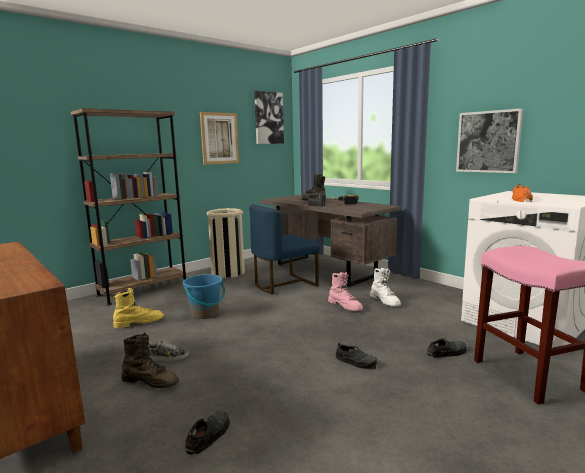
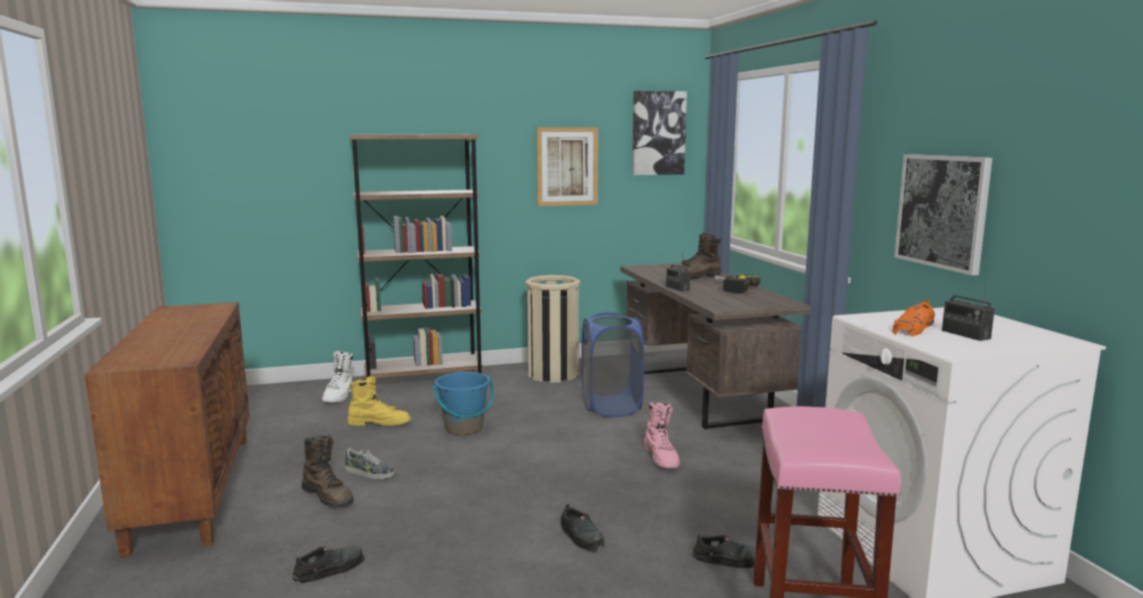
camera: 25 degrees right, 0 degrees up
blue chair [249,204,320,294] -> blue laundry basket [582,312,644,417]
white boot [370,268,401,306] -> white boot moved to [322,351,353,402]
none -> radio [942,274,995,341]

